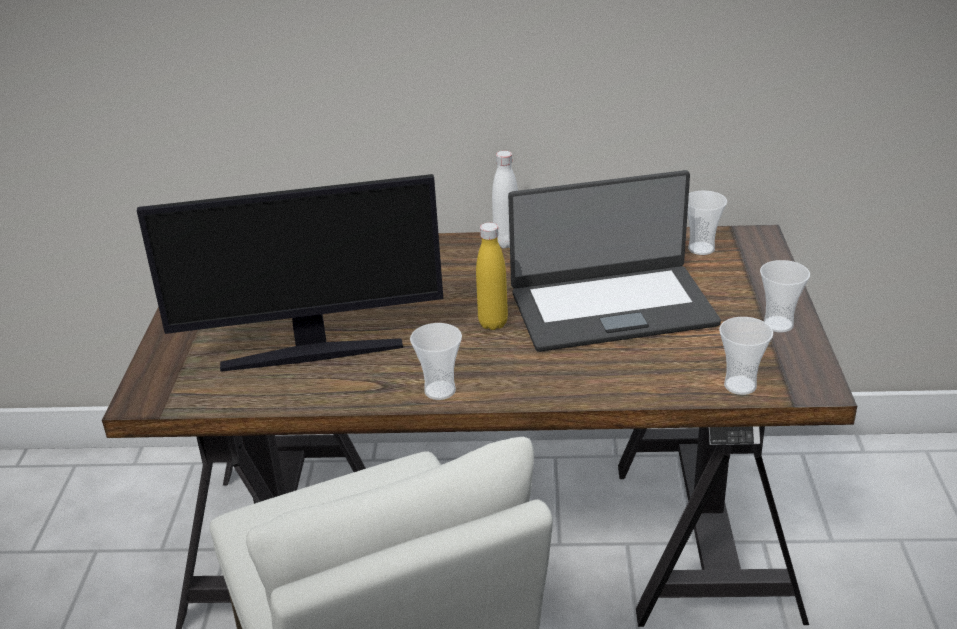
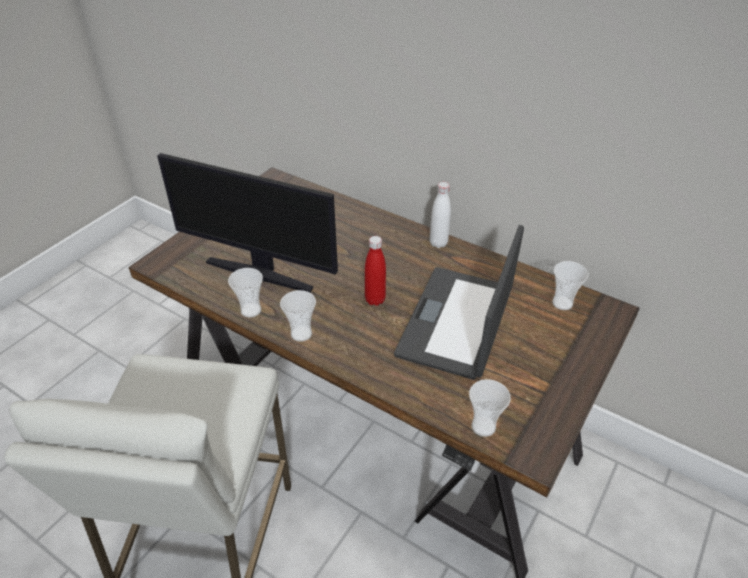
camera: 30 degrees right, 10 degrees up
yellow bottle [476,222,508,330] -> red bottle [365,236,386,306]
laptop [508,170,721,352] -> laptop turned 90 degrees clockwise [394,225,524,380]
cup [760,260,810,332] -> cup moved to [228,268,263,318]

